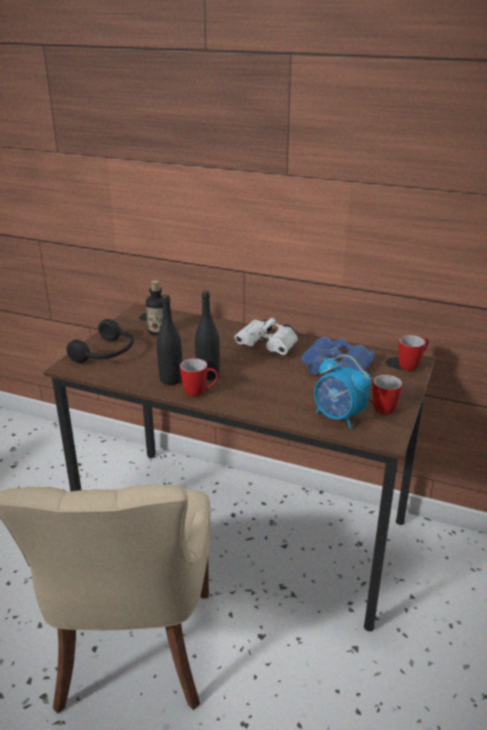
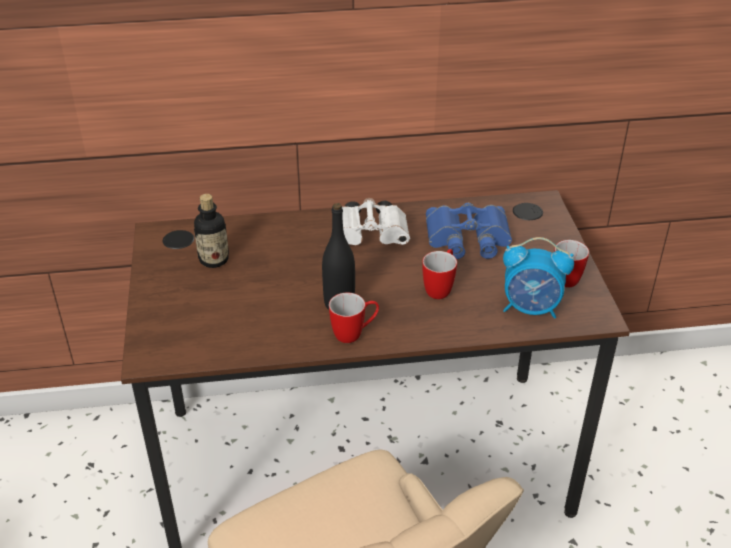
camera: 30 degrees left, 10 degrees up
black headphones [67,319,134,363] -> none
black bottle [157,294,182,385] -> none
mug [398,335,428,371] -> mug moved to [422,249,457,299]

